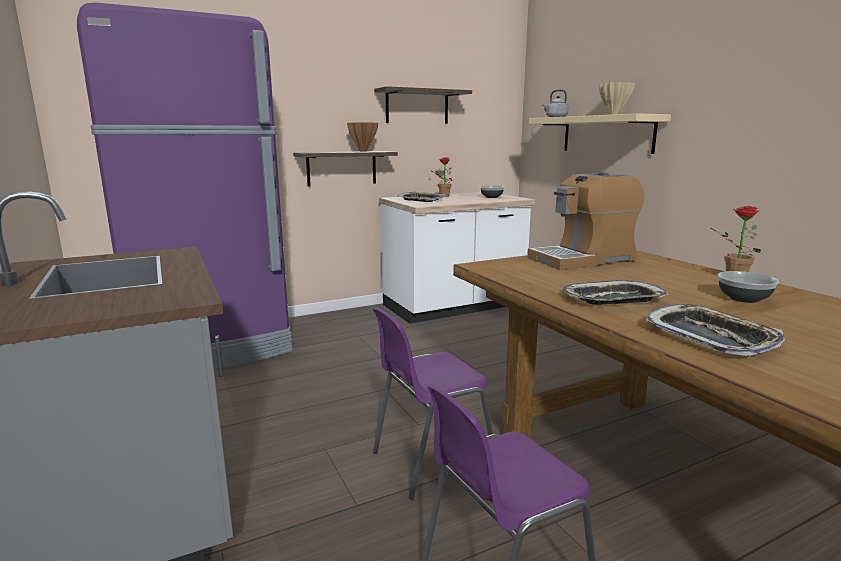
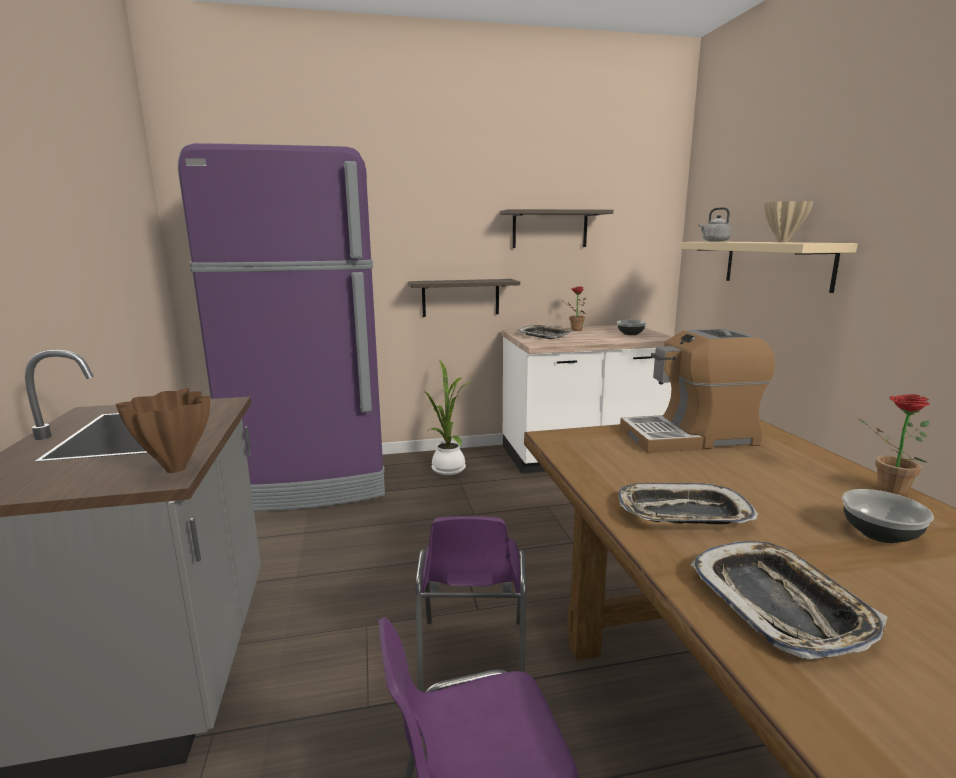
camera: 15 degrees right, 0 degrees up
brown vase [347,122,378,152] -> brown vase moved to [116,388,210,473]
purple chair [373,307,493,500] -> purple chair turned 75 degrees counterclockwise [416,516,526,692]
none -> potted plant [423,360,470,475]

